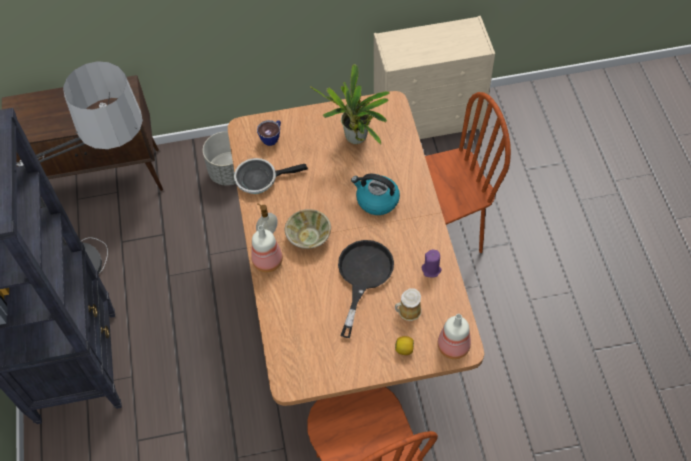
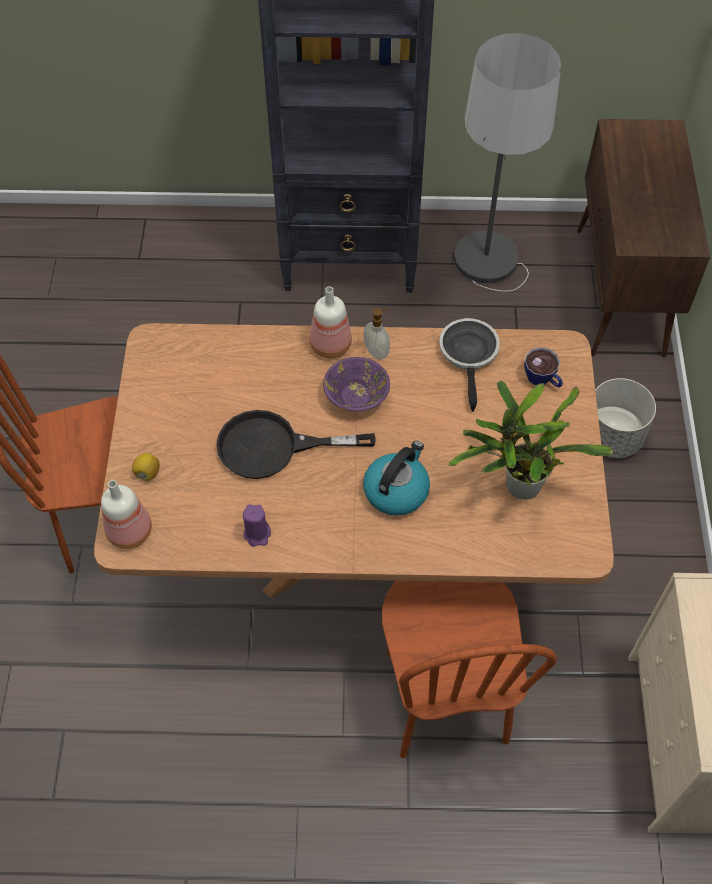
camera: 100 degrees right, 0 degrees up
beige bowl [285,209,331,249] -> purple bowl [323,357,390,411]
black frying pan [338,240,394,338] -> black frying pan turned 150 degrees clockwise [216,410,376,479]
mug [395,288,421,321] -> none

